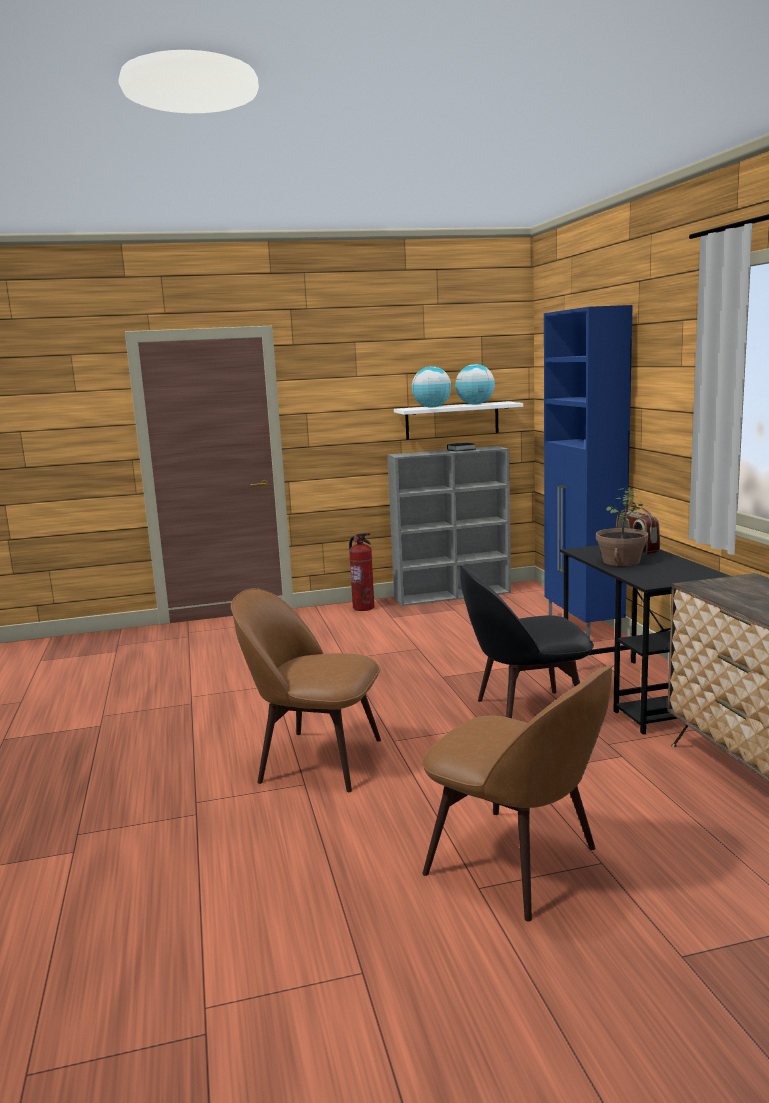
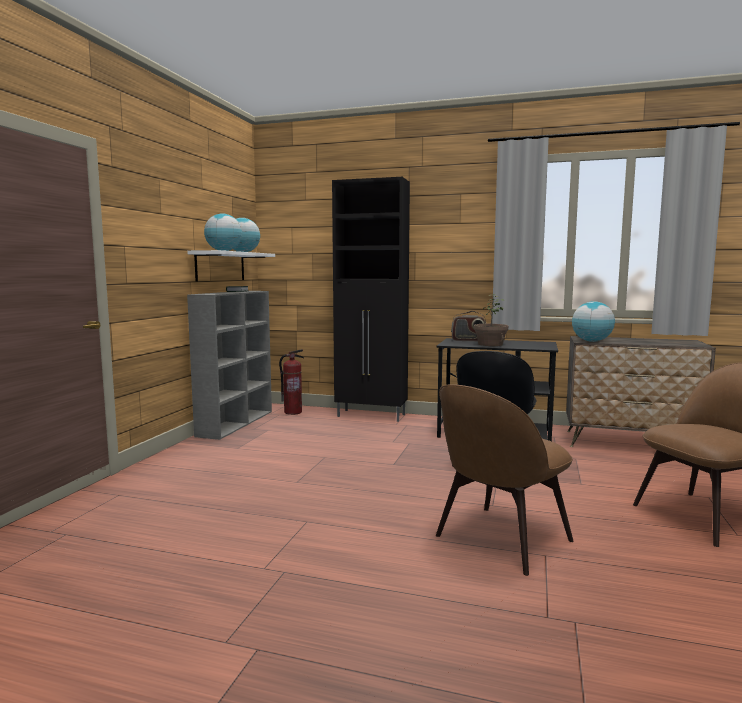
camera: 60 degrees left, 5 degrees down
fire extinguisher [349,533,374,611] -> fire extinguisher moved to [279,349,304,415]
blue cabinet [544,305,633,638] -> black cabinet [332,177,410,422]
none -> globe [572,301,615,342]

